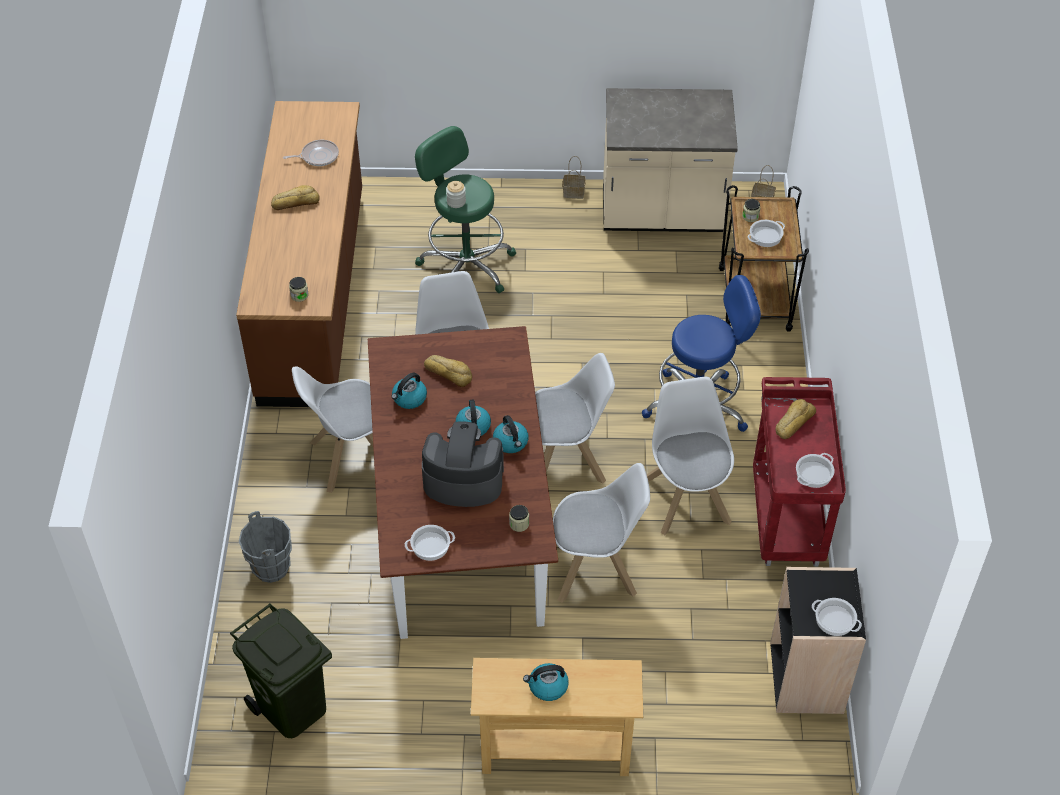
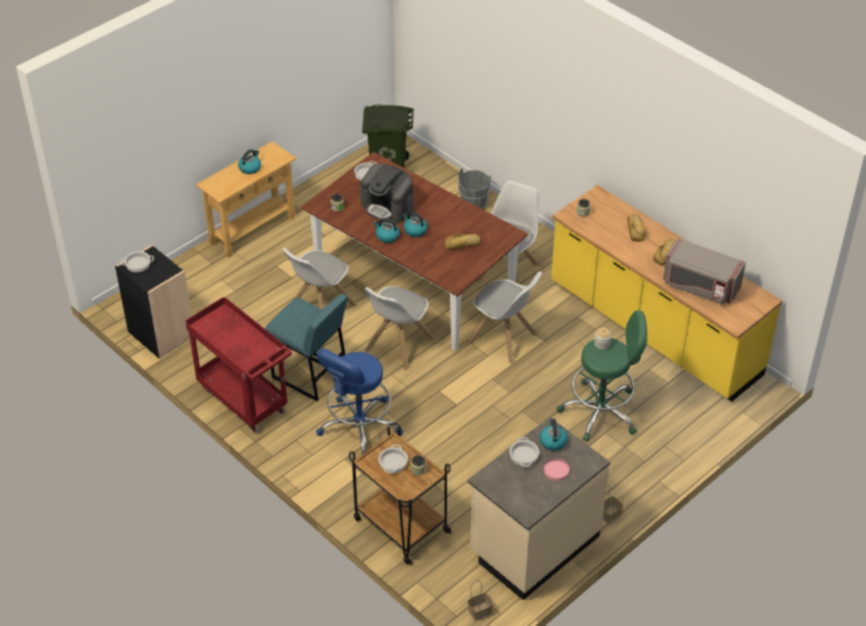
camera: 135 degrees right, 5 degrees down
brown counter [236,101,362,407] -> yellow counter [551,185,782,401]
frying pan [283,140,339,166] -> grey microwave [663,238,746,305]
kettle [391,373,427,409] -> kettle moved to [540,418,568,451]
coffee machine [422,421,504,507] -> coffee machine turned 75 degrees clockwise [360,164,414,223]
chair [647,377,734,535] -> blue stool [265,294,348,401]
bread [775,399,816,439] -> bread moved to [627,214,646,242]
cooking pot [796,453,835,488] -> cooking pot moved to [509,437,539,467]
none -> pink plate [544,458,570,481]

